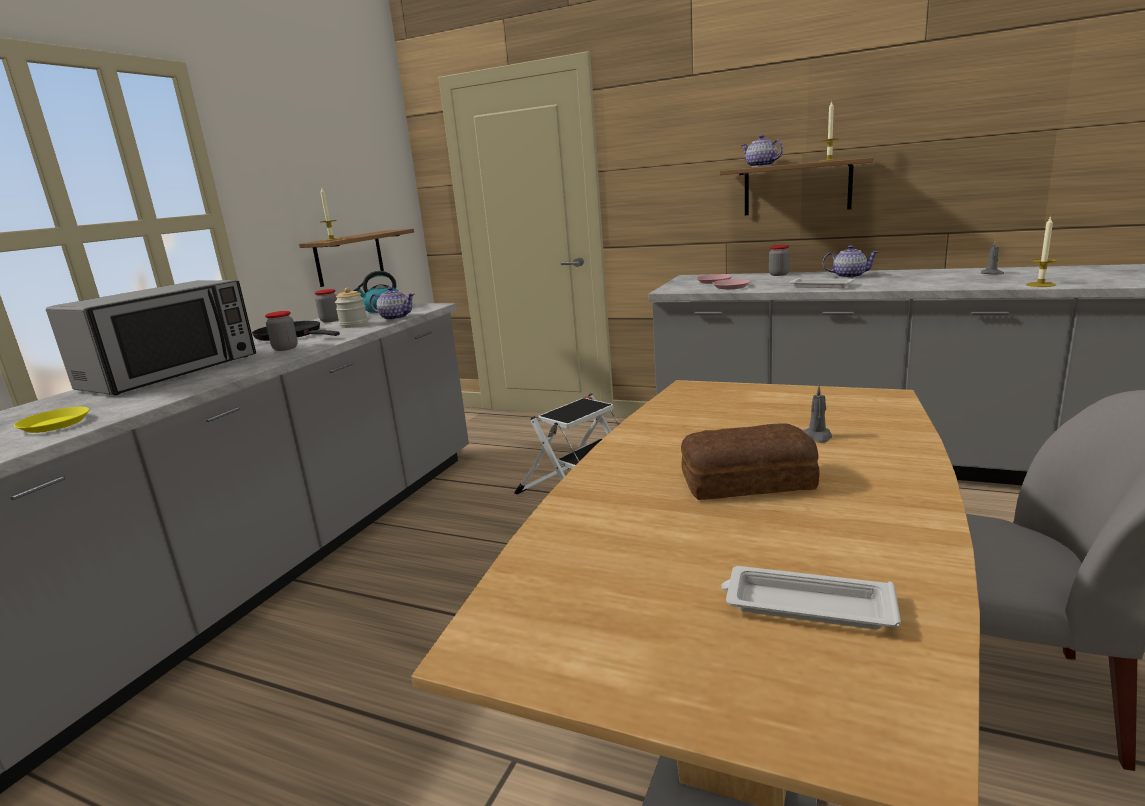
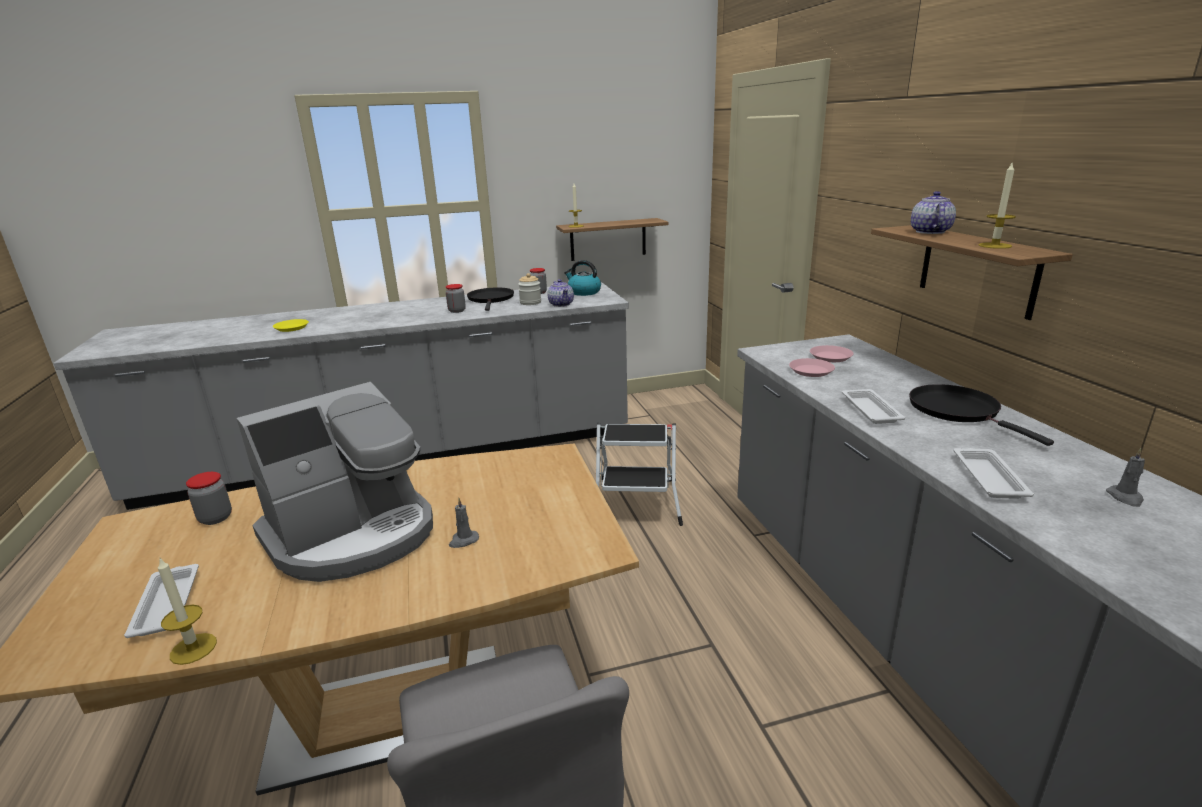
camera: 50 degrees right, 5 degrees up
microwave [46,280,256,395] -> none
bread [681,424,820,500] -> coffee machine [237,382,433,582]
jar [769,245,790,276] -> jar moved to [186,472,232,525]
teapot [822,245,878,278] -> black frying pan [909,384,1054,446]
candle [1026,216,1057,287] -> candle moved to [158,558,217,665]
none -> white tray [953,448,1034,499]

